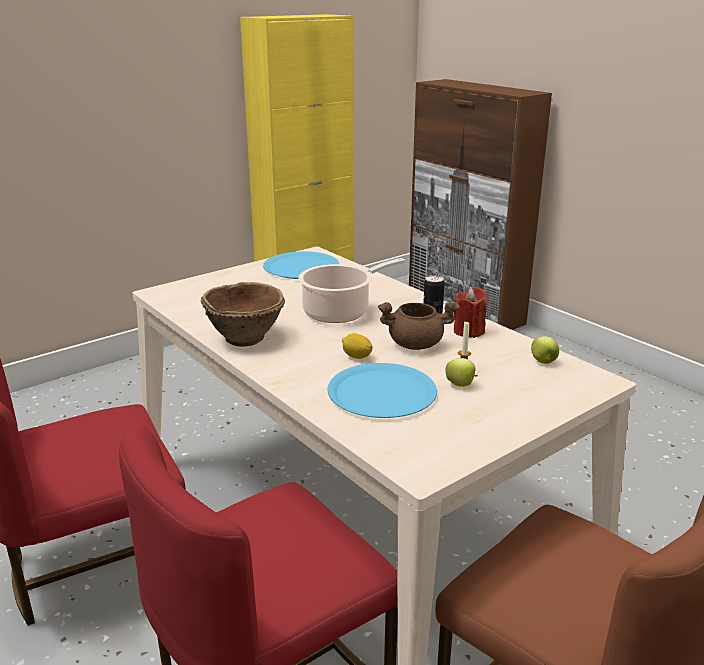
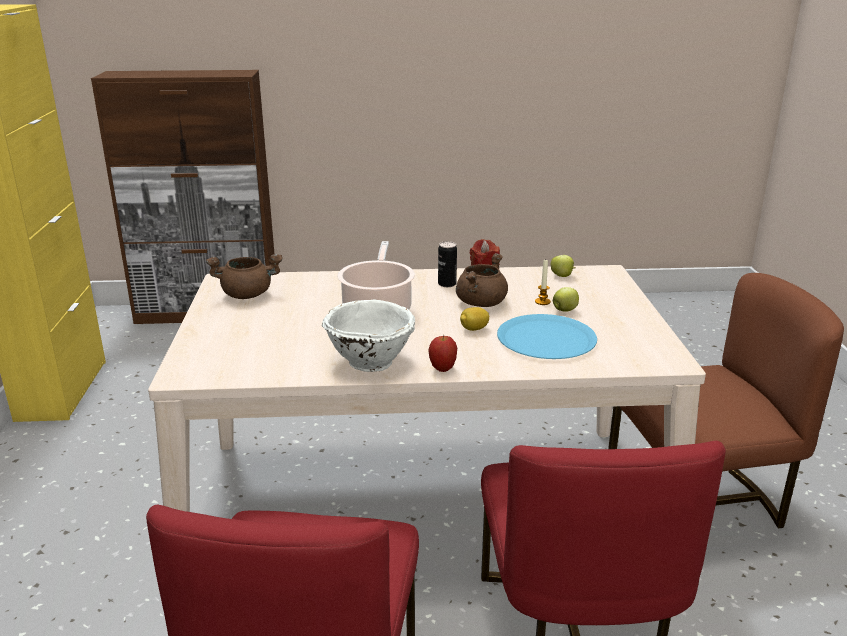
camera: 55 degrees left, 0 degrees up
brown bowl [201,282,285,347] -> white bowl [322,300,415,372]
blue plate [263,251,339,279] -> brown cooking pot [206,254,283,299]
none -> apple [428,335,457,372]

